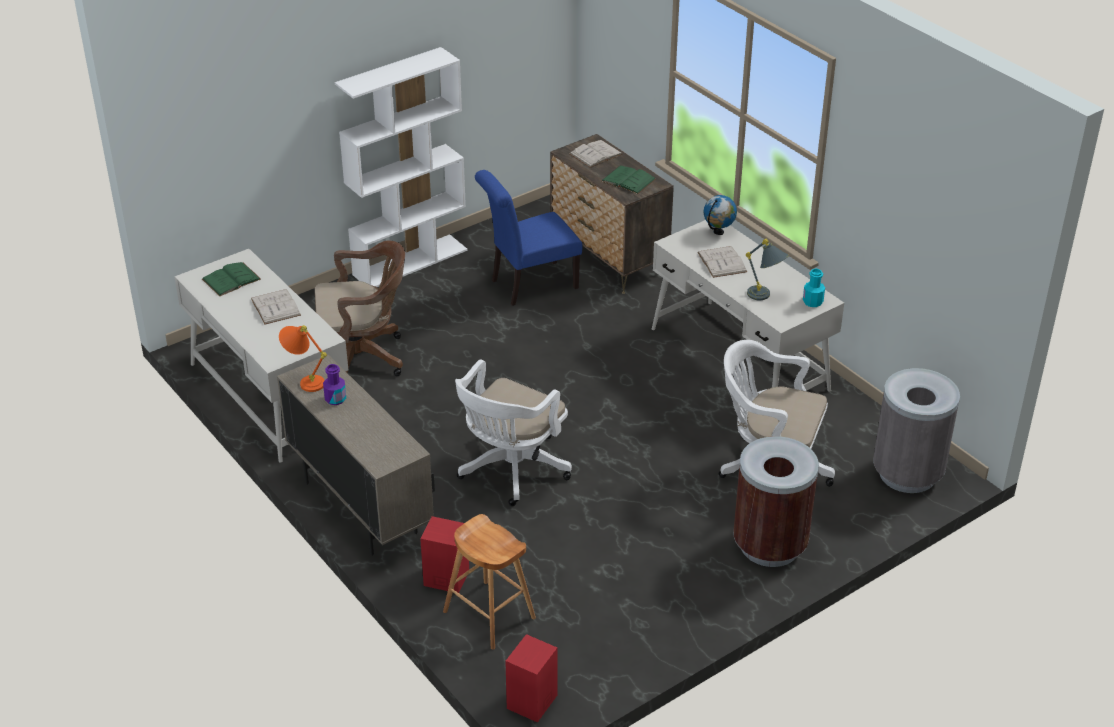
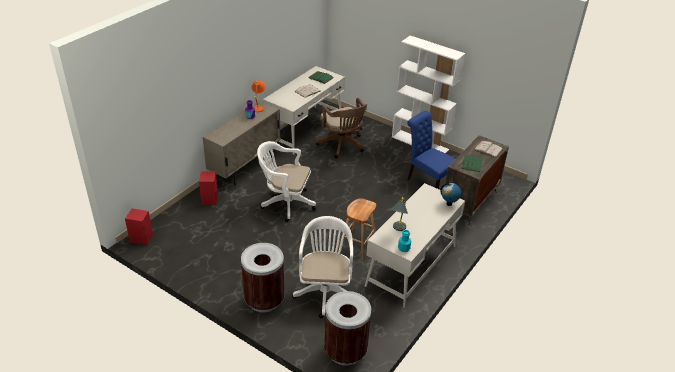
camera: 70 degrees right, 0 degrees up
brown stool [443,514,536,650] -> brown stool moved to [338,198,376,260]
white book [697,246,747,278] -> none
grey trash can [873,368,960,493] -> brown trash can [324,291,371,366]

